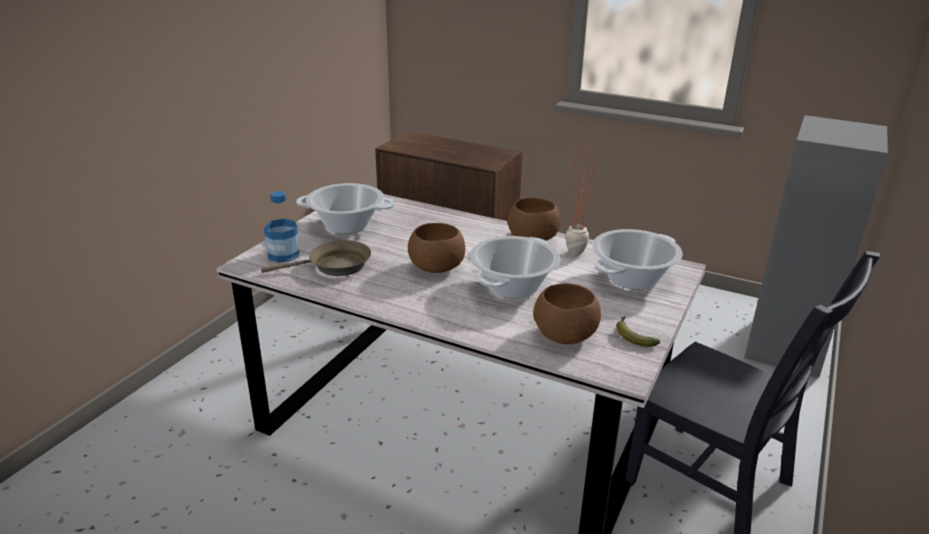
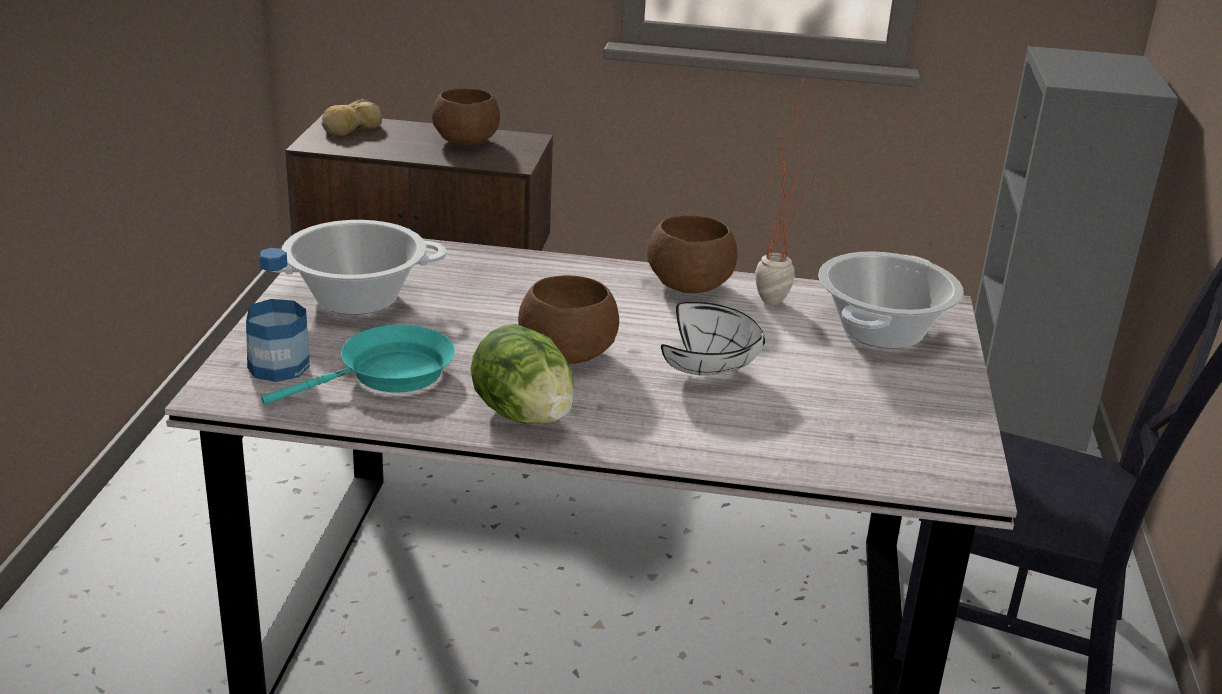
camera: 20 degrees left, 0 degrees up
brown frying pan [261,240,371,276] -> turquoise frying pan [261,325,455,405]
cooking pot [470,236,560,298] -> white bowl [661,302,766,376]
brown bowl [533,283,601,344] -> brown bowl moved to [432,88,500,146]
banana [616,317,660,347] -> none
none -> bread [321,99,382,136]
none -> lettuce [470,324,574,424]

